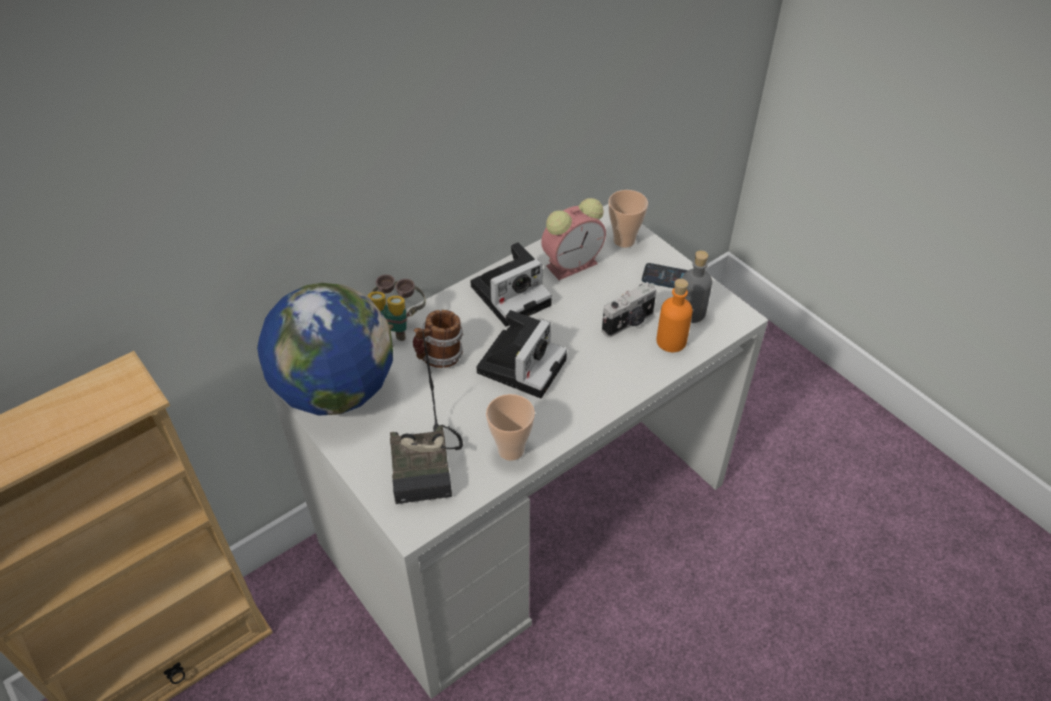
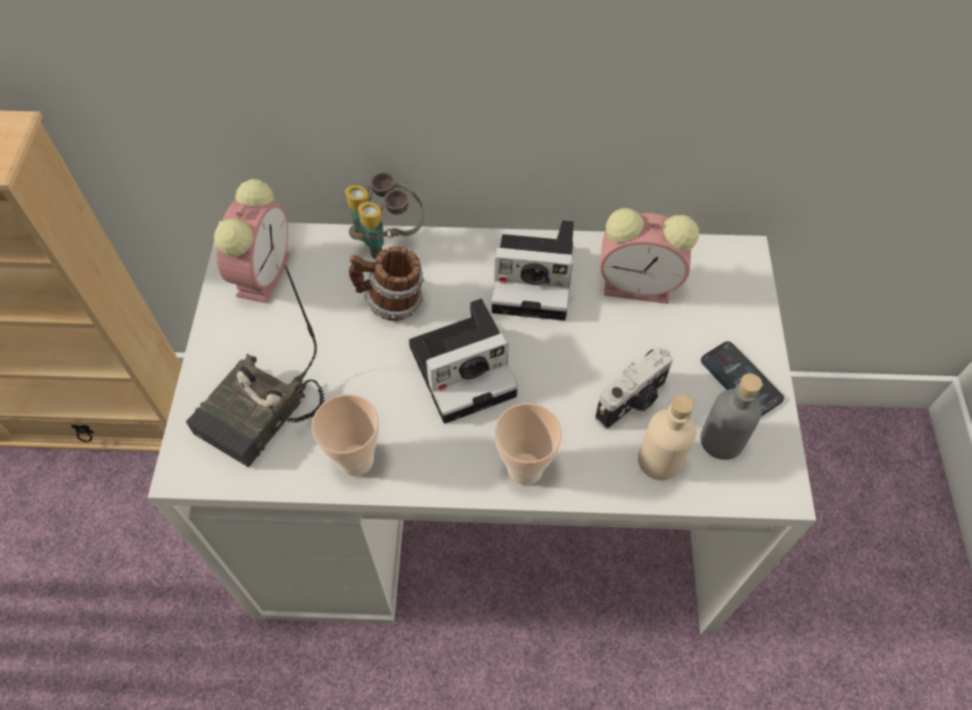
camera: 40 degrees right, 10 degrees up
globe [257,283,393,416] -> alarm clock [214,179,291,304]
camera [602,282,656,337] -> camera turned 45 degrees counterclockwise [595,346,673,429]
cup [609,190,648,248] -> cup moved to [495,403,562,485]
orange bottle [656,279,693,352] -> beige bottle [638,394,696,480]

